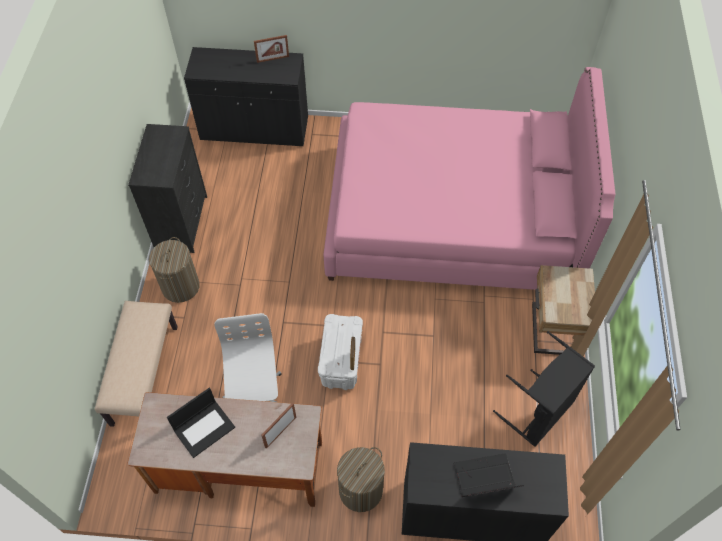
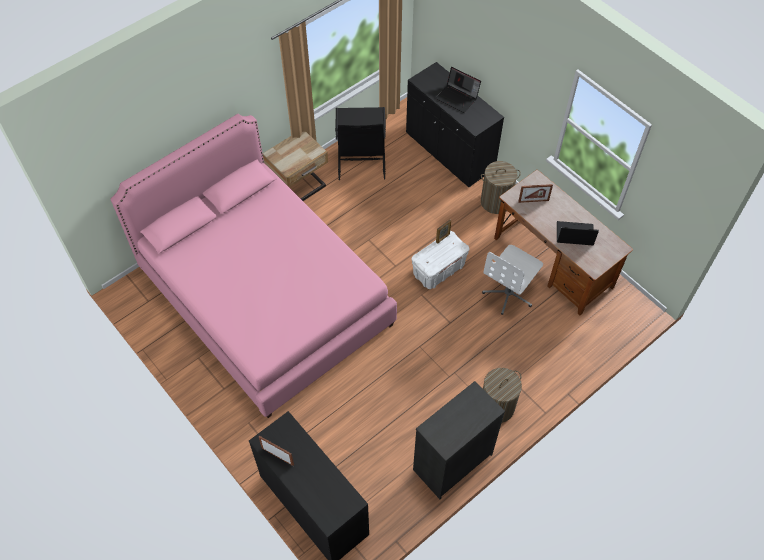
camera: 135 degrees left, 0 degrees up
beige bench [95,301,178,427] -> none

